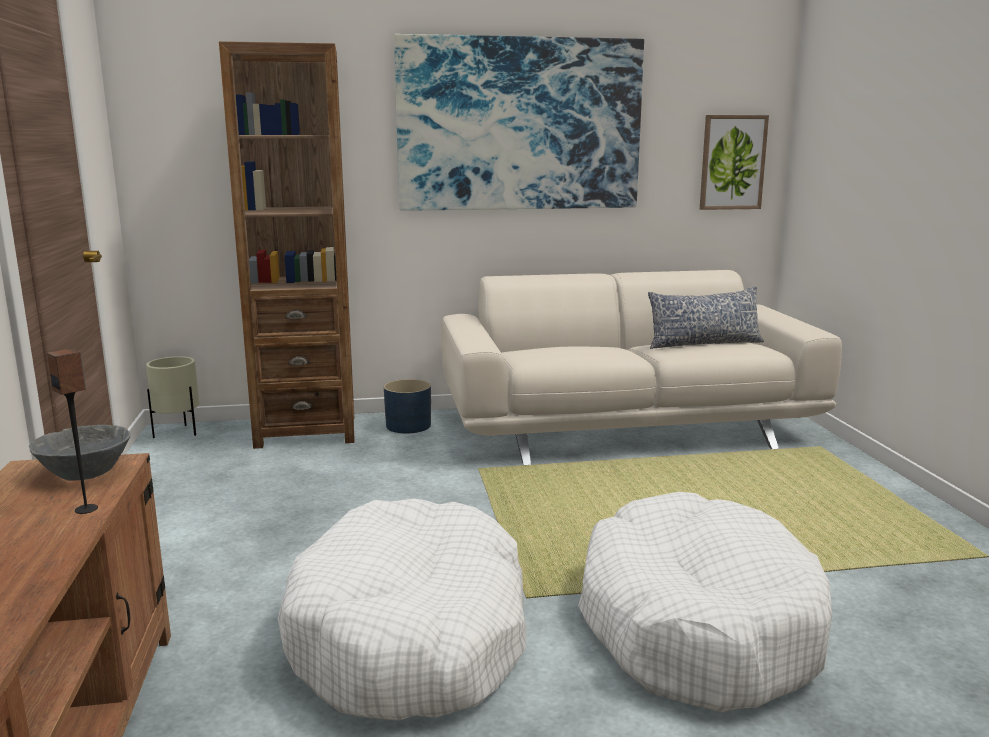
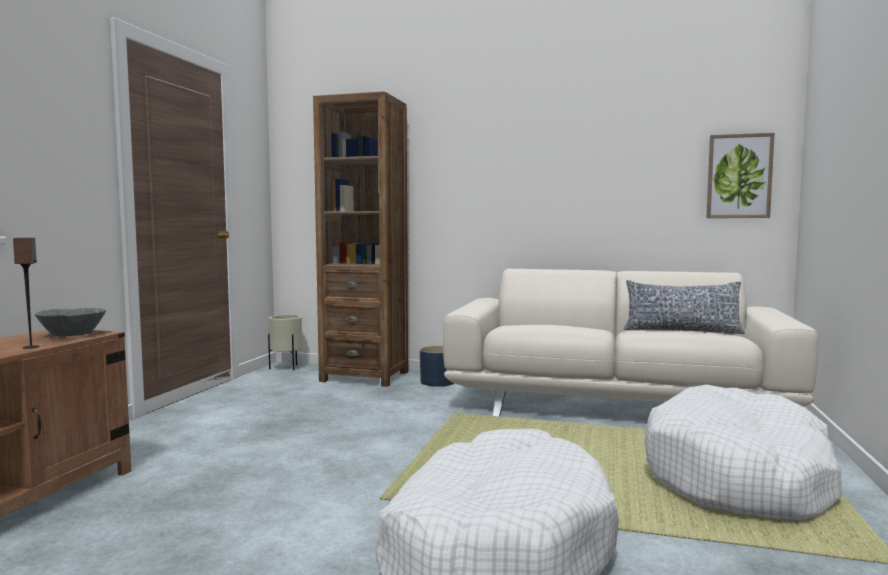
camera: 25 degrees right, 10 degrees down
white dog bed [278,499,526,720] -> white dog bed moved to [644,385,843,520]
picture [394,34,644,211] -> none

